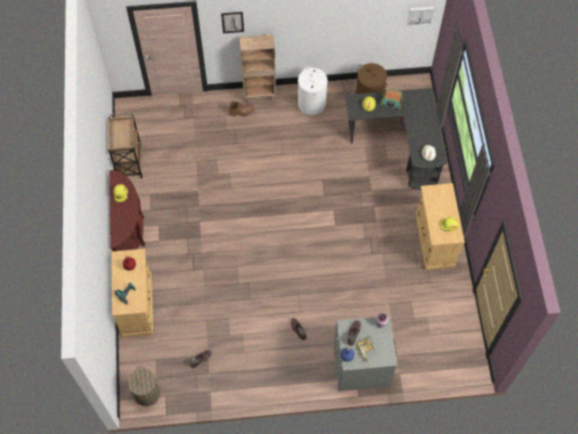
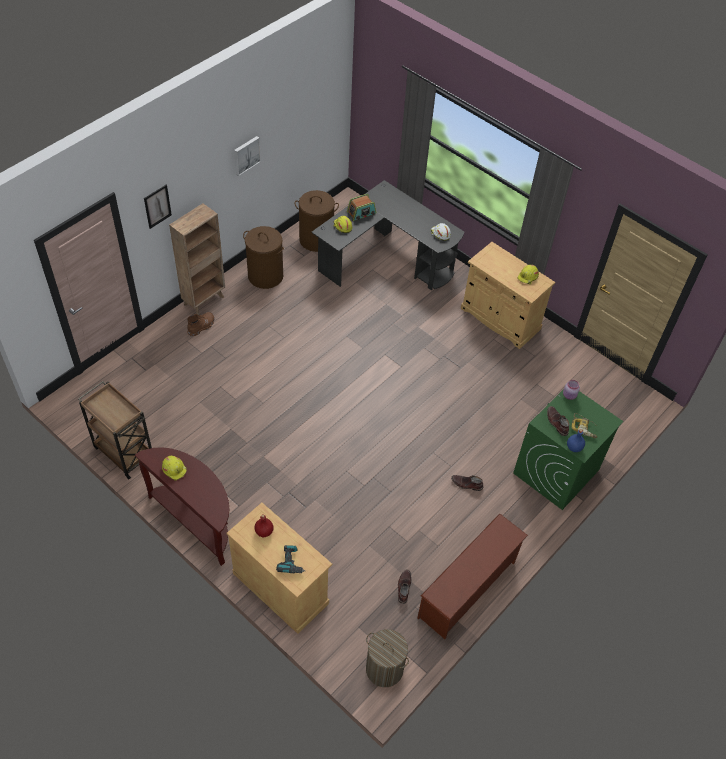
camera: 45 degrees left, 10 degrees down
white laundry basket [298,66,328,115] -> brown laundry basket [243,226,284,289]
grey washing machine [333,316,397,391] -> green washing machine [513,389,623,510]
picture [407,7,434,26] -> picture moved to [234,136,261,176]
none -> brown shoe rack [417,513,528,639]

